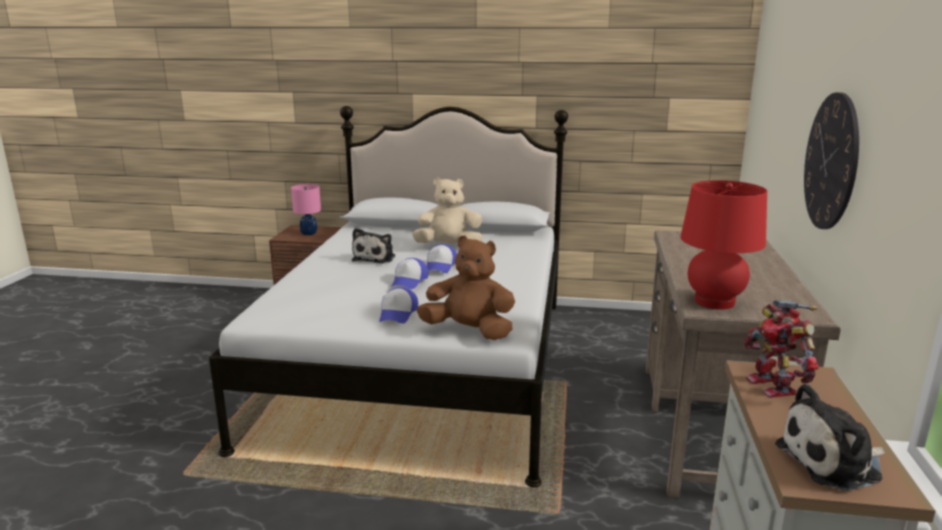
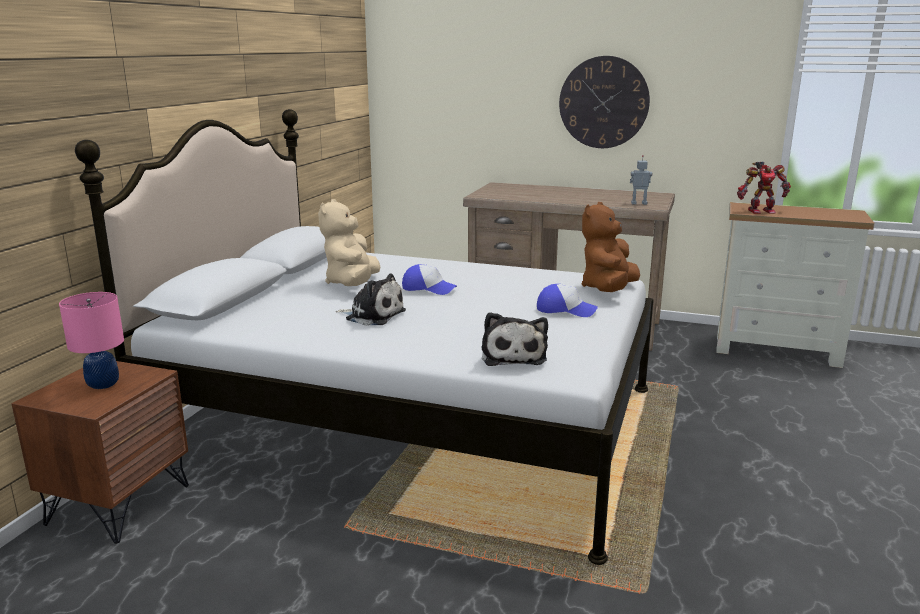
camera: 80 degrees left, 0 degrees up
cap [391,258,429,289] -> none
red table lamp [680,180,767,310] -> toy robot [630,155,652,205]
plush toy [775,384,885,490] -> plush toy moved to [482,312,548,366]

